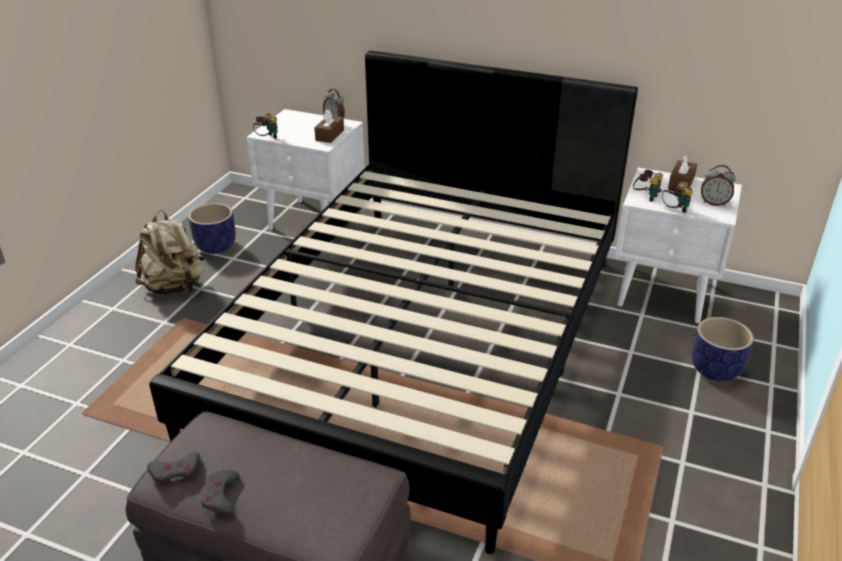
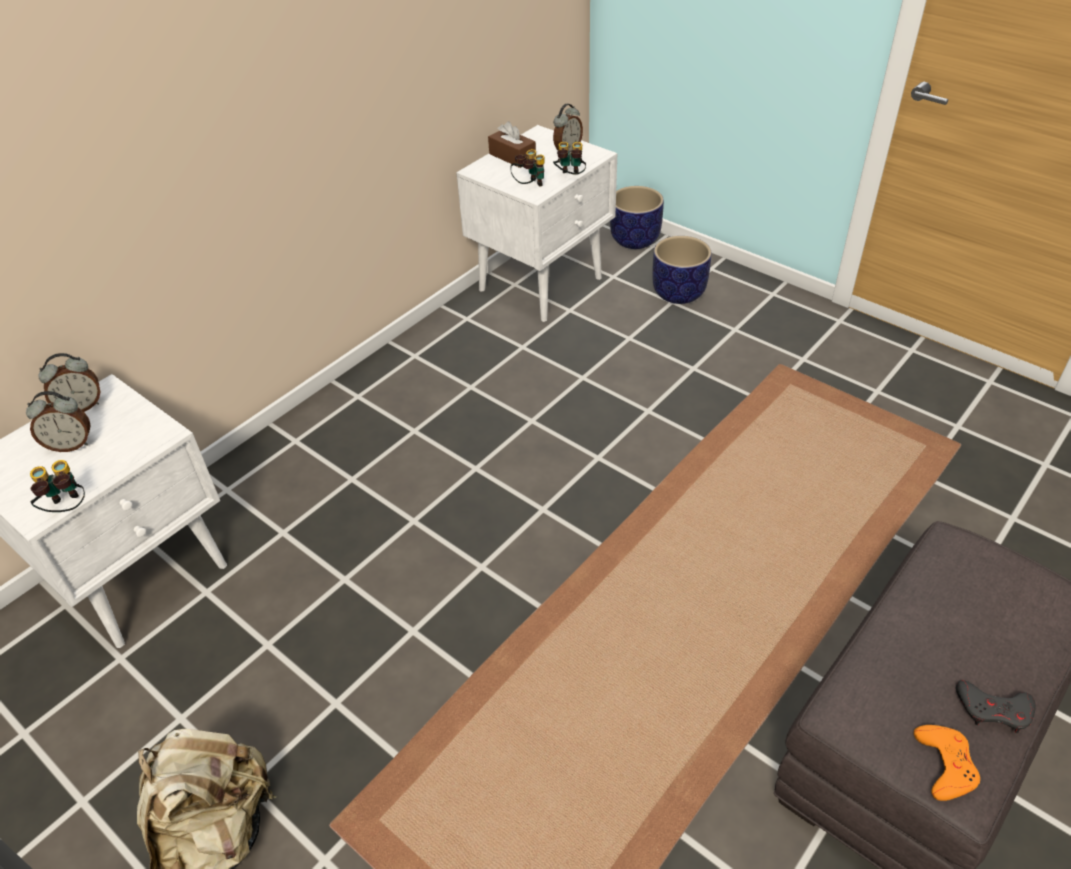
camera: 70 degrees left, 10 degrees up
grey game controller [147,452,200,486] -> orange game controller [914,725,980,801]
black bed [149,50,638,554] -> none
planter [188,203,236,254] -> planter moved to [610,186,664,249]
brown tissue box [314,109,344,143] -> none
none -> alarm clock [26,391,91,452]

